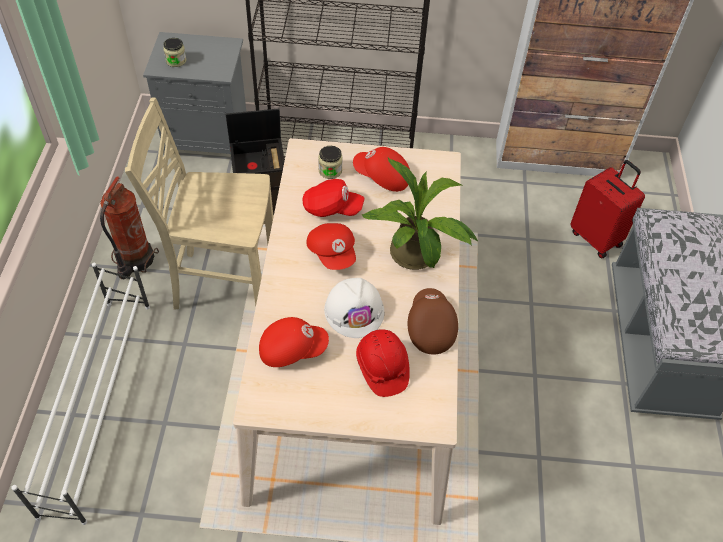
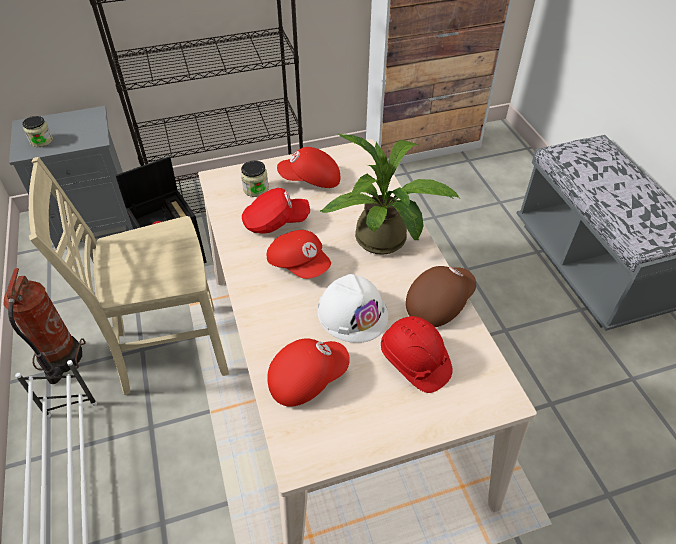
camera: 20 degrees left, 5 degrees down
brown cap [408,288,458,355] -> brown cap turned 75 degrees clockwise [406,266,476,327]
red suitcase [570,160,645,258] -> none

